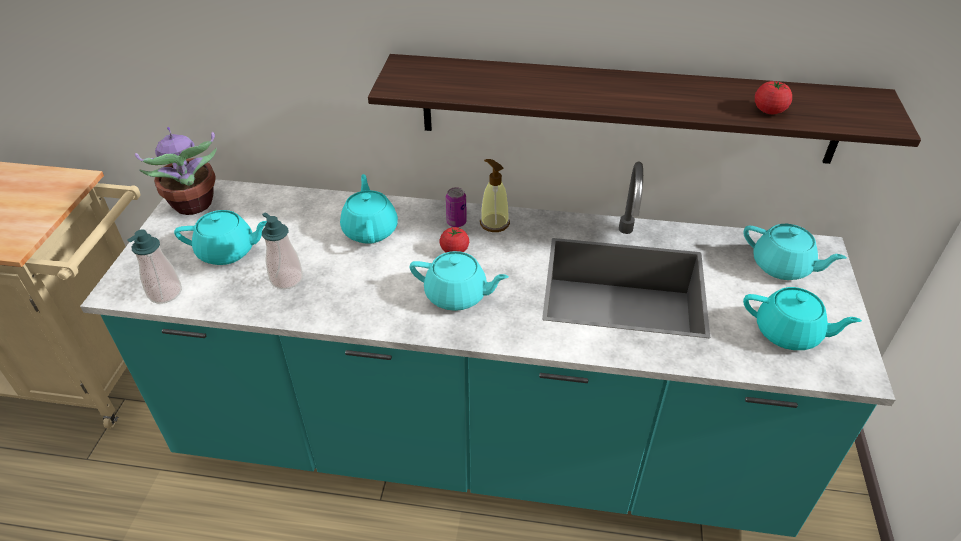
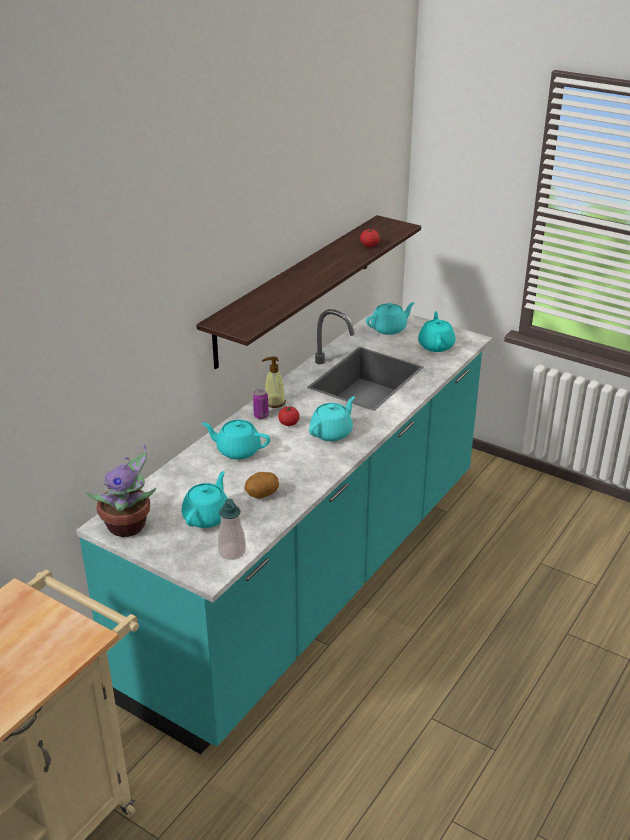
camera: 65 degrees left, 10 degrees down
soap dispenser [262,212,303,289] -> potato [245,472,279,499]
turquoise teapot [743,287,862,350] -> turquoise teapot turned 45 degrees counterclockwise [418,311,455,352]

